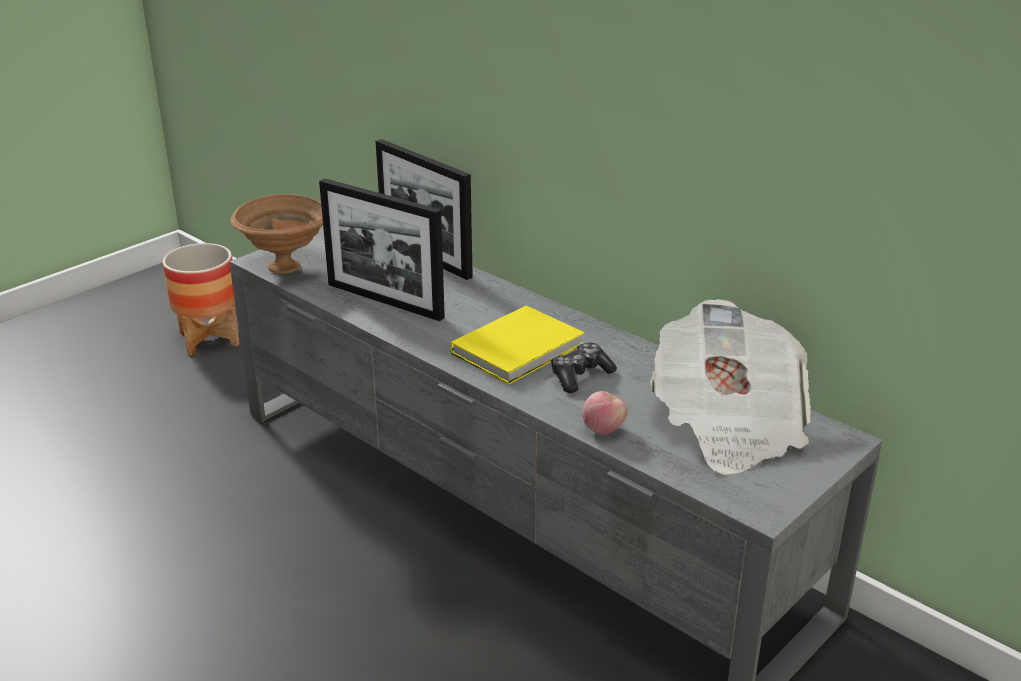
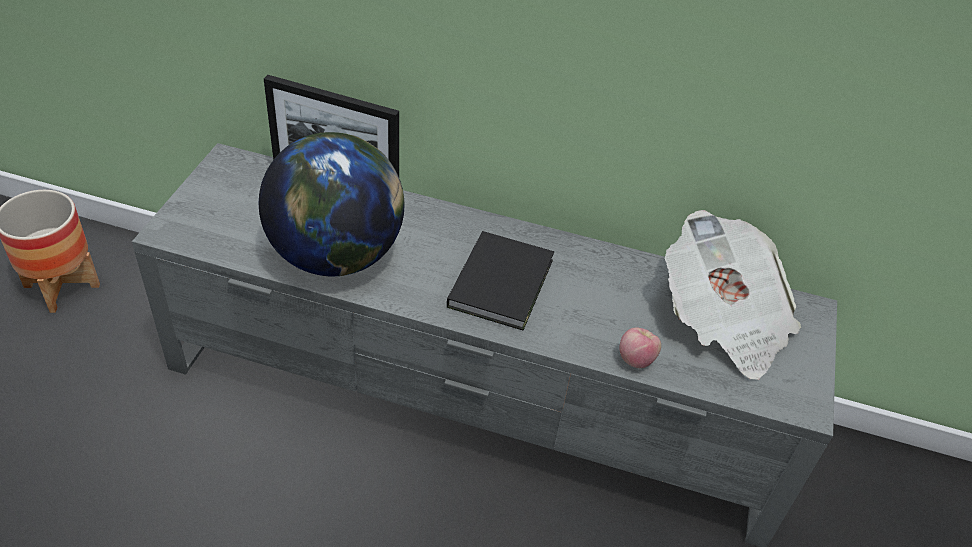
camera: 30 degrees left, 15 degrees up
brown bowl [230,194,323,274] -> none
picture frame [319,178,445,321] -> globe [259,132,405,276]
yellow book [451,305,584,384] -> black book [447,231,554,330]
game controller [551,343,617,393] -> none

